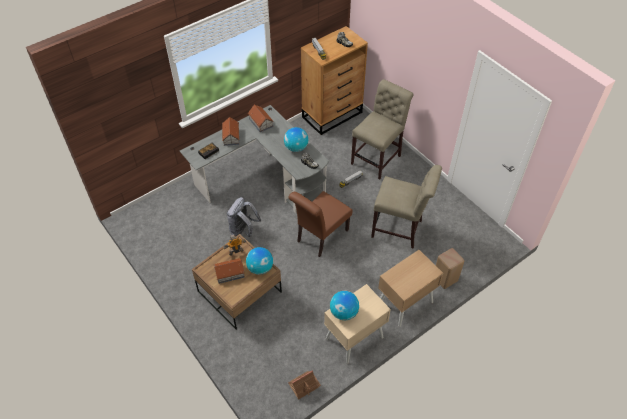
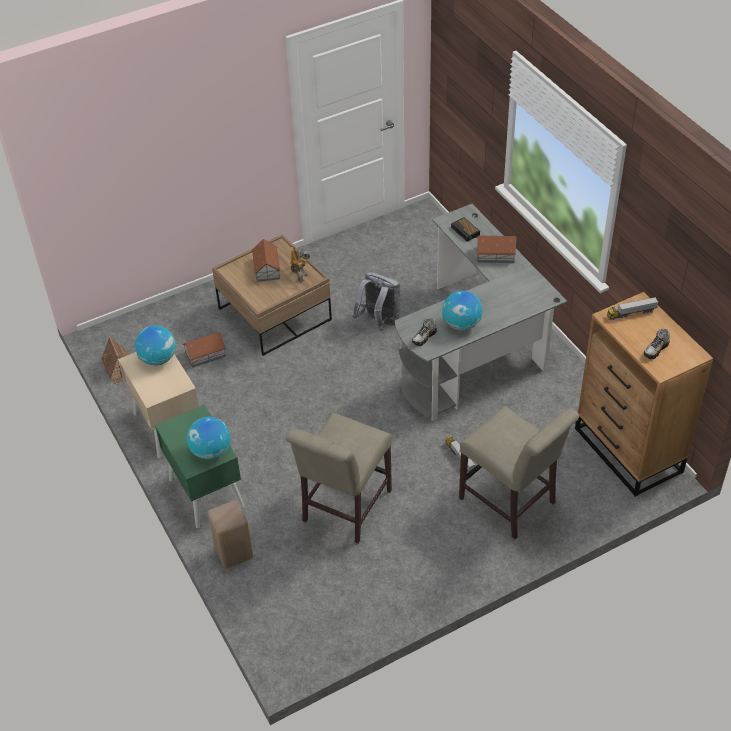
camera: 100 degrees right, 5 degrees down
globe [246,247,273,274] -> globe moved to [187,417,230,460]
toy house [248,105,274,132] -> toy house moved to [182,332,226,368]
brown chair [288,191,353,257] -> none
beige nightstand [378,250,443,327] -> green nightstand [155,404,245,528]

